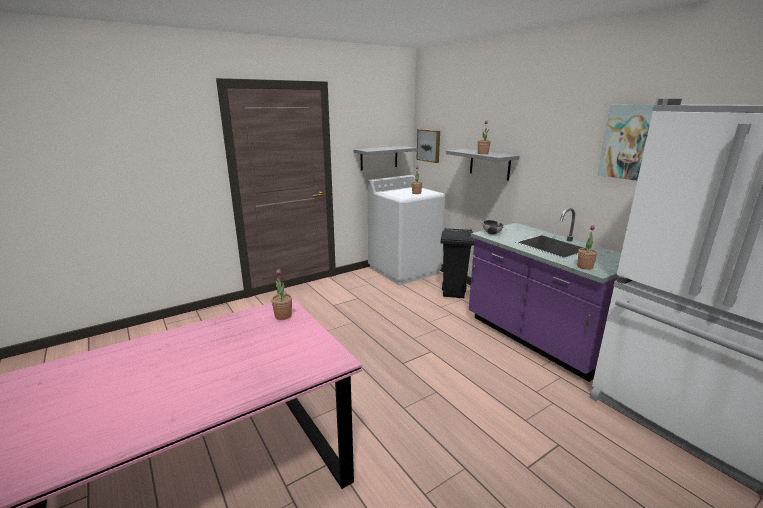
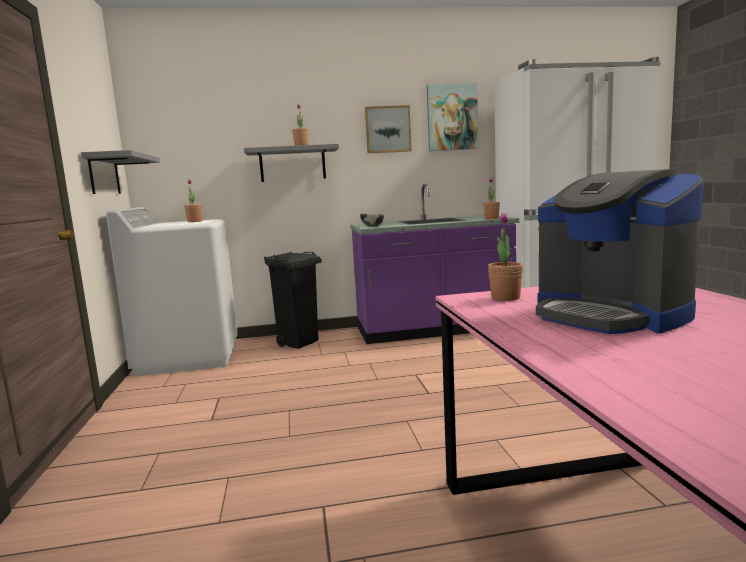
camera: 65 degrees left, 10 degrees down
picture [416,129,440,163] -> picture moved to [365,105,412,153]
none -> coffee machine [536,169,704,334]

